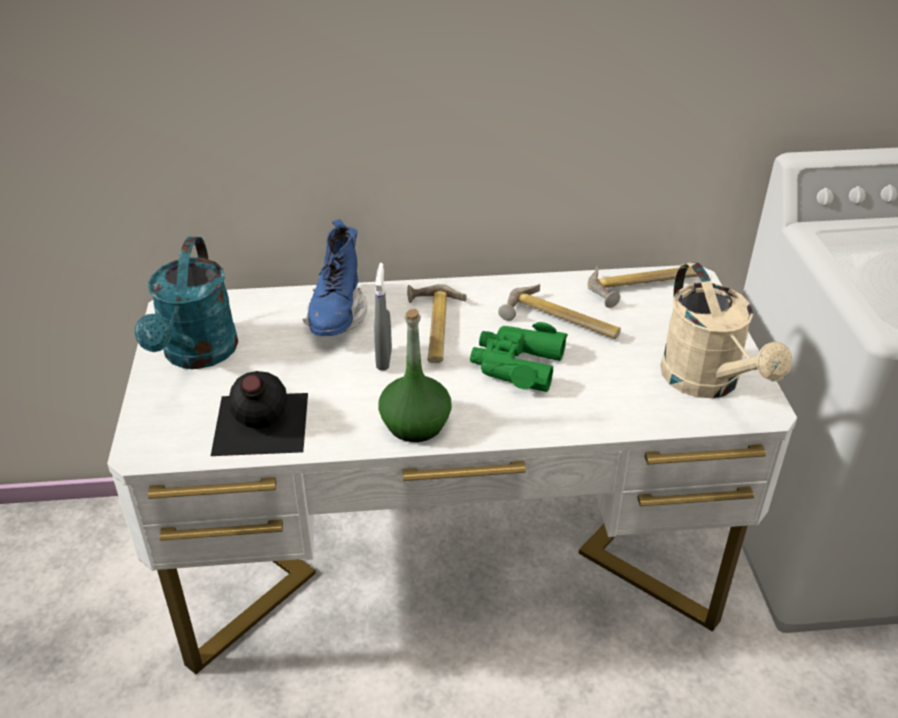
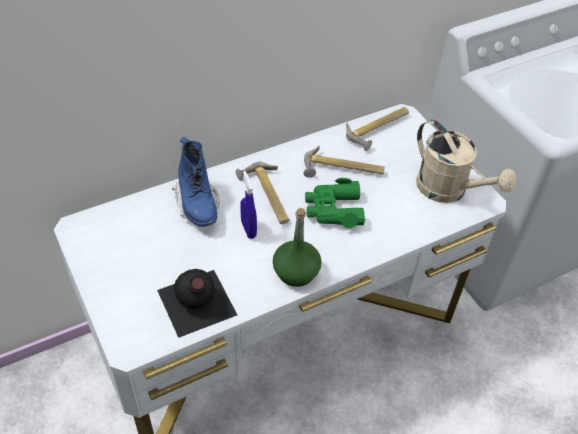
camera: 25 degrees left, 10 degrees up
turquoise watering can [135,237,238,369] -> none
grey spray bottle [374,263,392,370] -> blue spray bottle [240,171,257,239]

